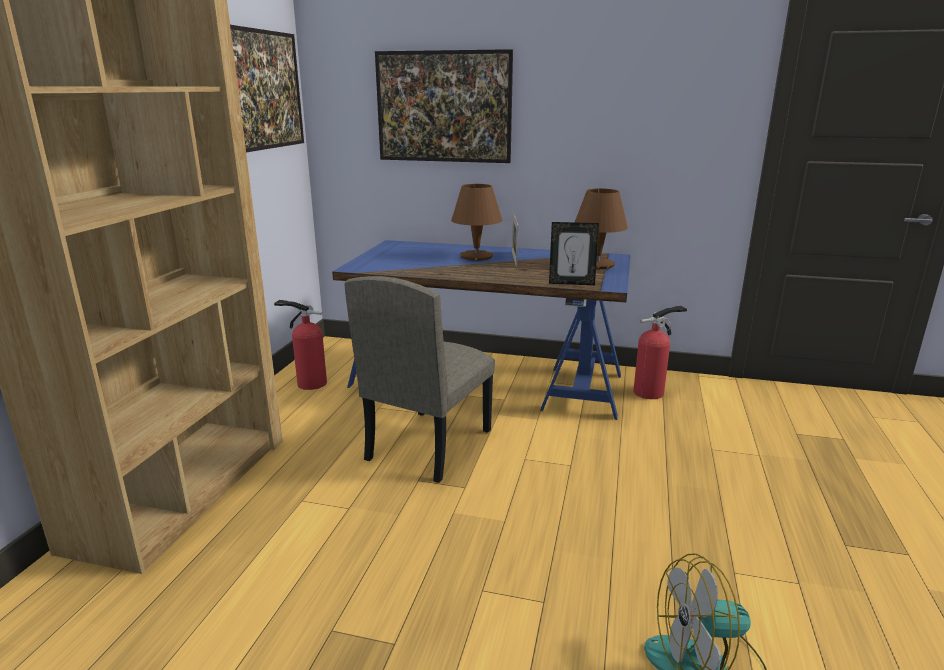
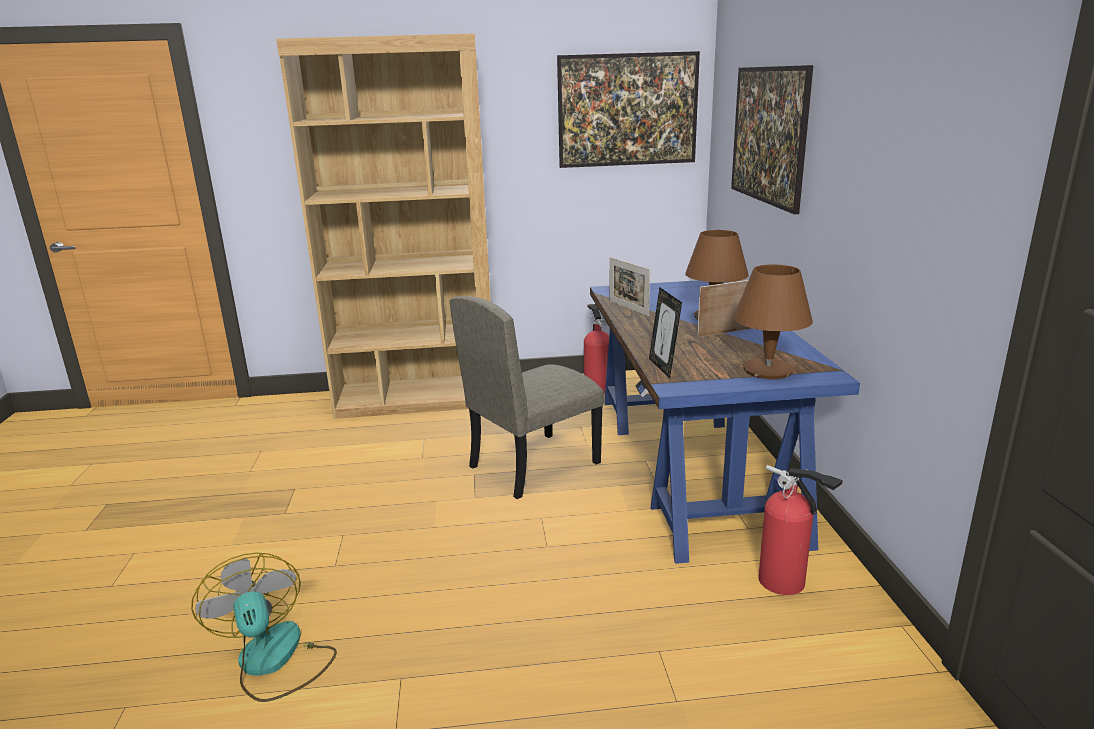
camera: 70 degrees right, 0 degrees up
beige chair [344,276,495,483] -> beige chair turned 45 degrees counterclockwise [450,296,604,499]
none -> picture frame [609,257,650,316]

